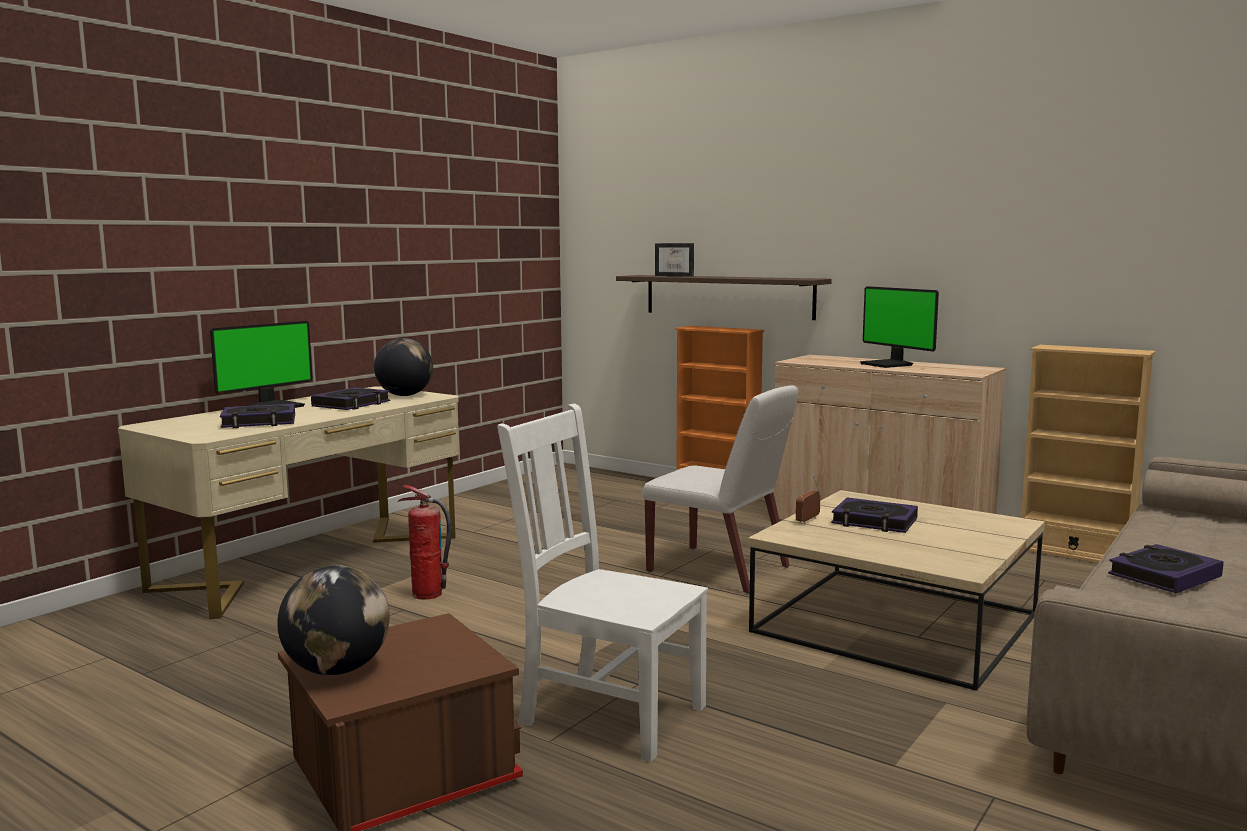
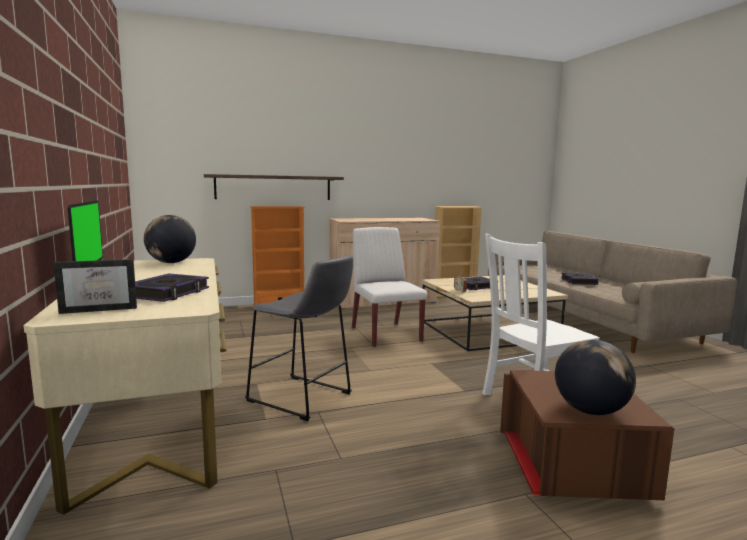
camera: 55 degrees left, 0 degrees up
book [311,387,390,410] -> none
fire extinguisher [398,485,452,600] -> grey stool [245,255,353,421]
white chair [642,385,798,594] -> white chair turned 90 degrees counterclockwise [352,227,427,347]
picture frame [655,243,694,277] -> picture frame moved to [54,259,137,314]
monitor [860,286,939,368] -> none

